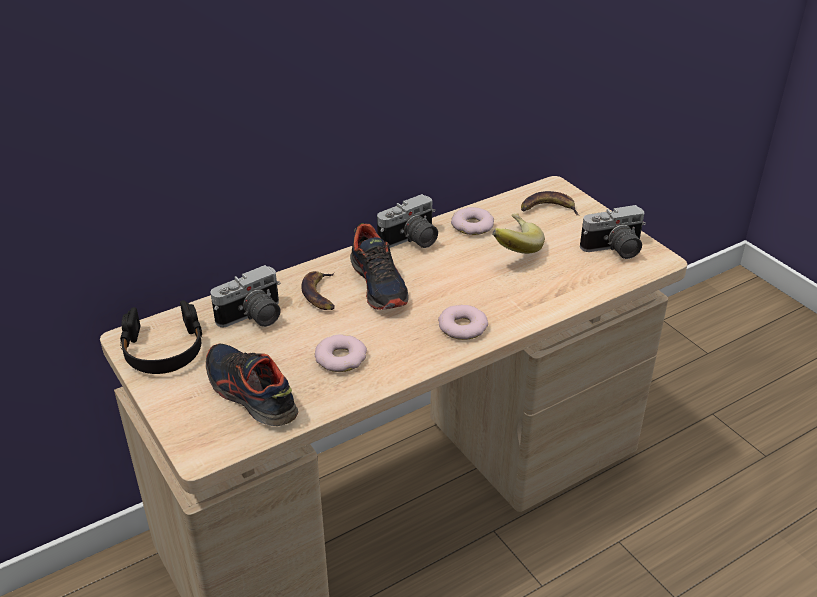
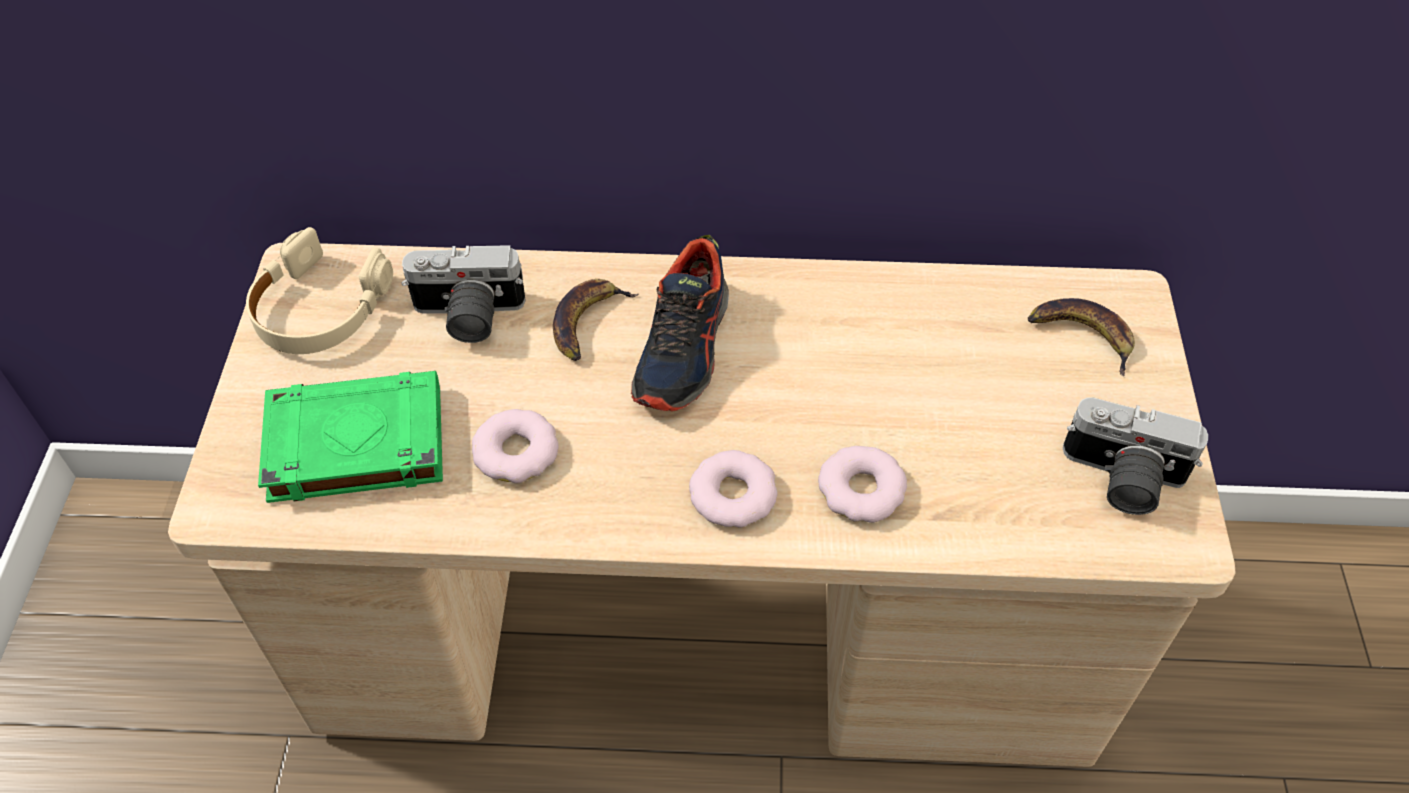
camera: 35 degrees right, 15 degrees up
black headphones [120,300,202,374] -> beige headphones [246,227,393,354]
shoe [206,344,298,426] -> green book [258,371,443,503]
camera [377,194,438,248] -> none
donut [451,207,494,235] -> donut moved to [818,446,907,523]
banana [492,213,545,254] -> none

